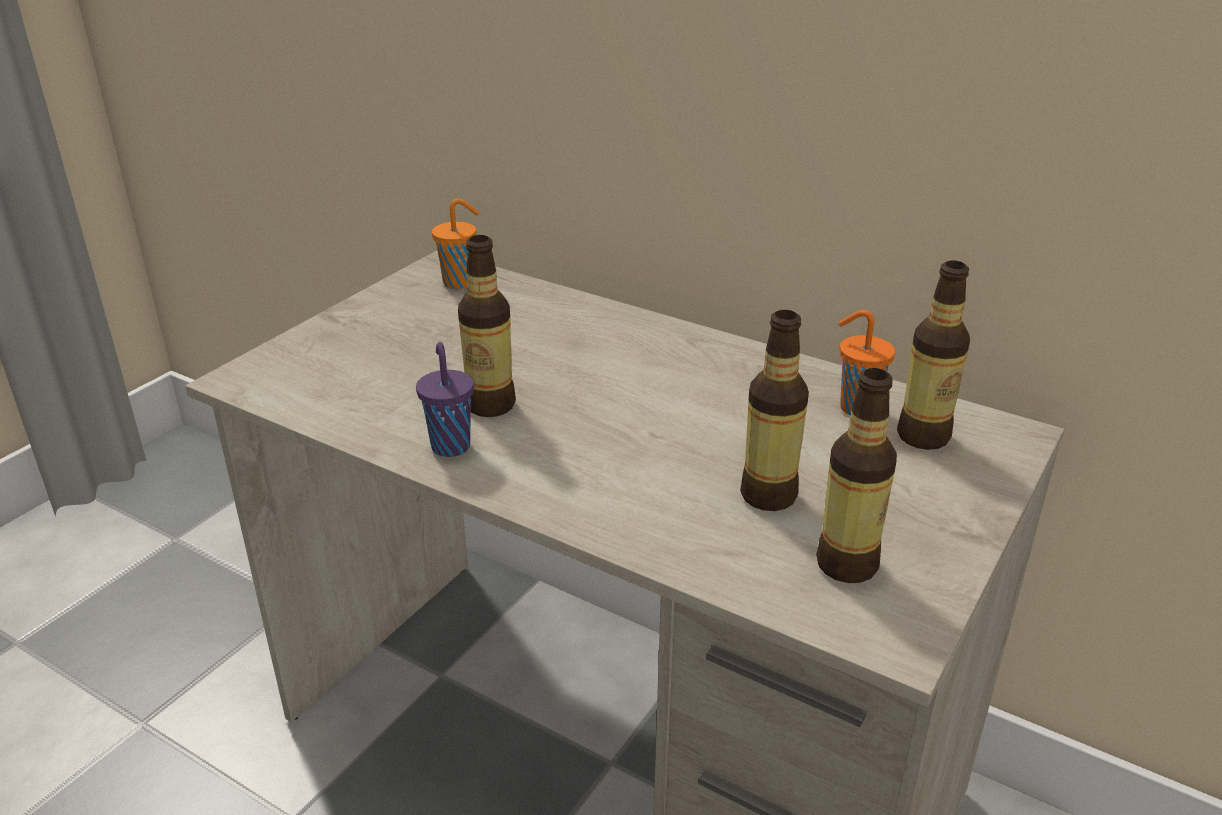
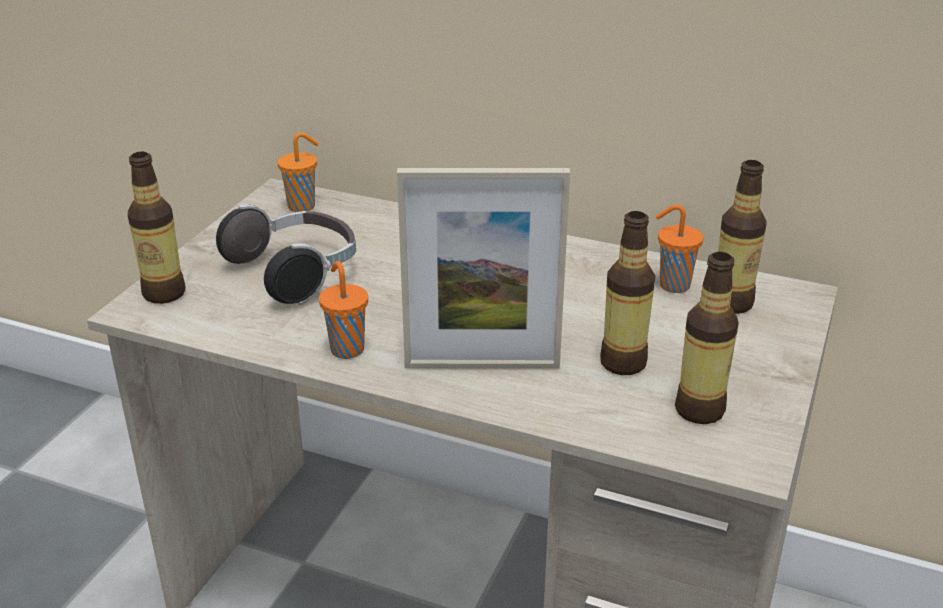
camera: 10 degrees left, 0 degrees up
purple cup [416,342,474,457] -> orange cup [319,261,368,359]
bottle [458,235,516,417] -> bottle moved to [128,152,186,304]
none -> headphones [216,204,356,305]
none -> picture frame [397,168,570,369]

